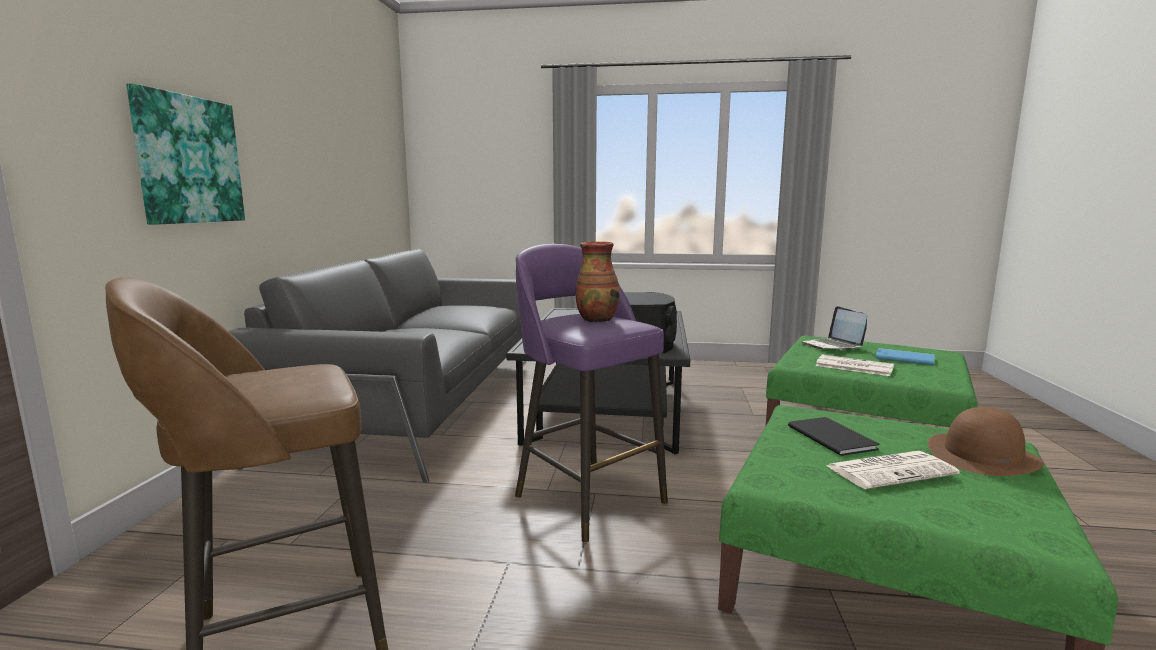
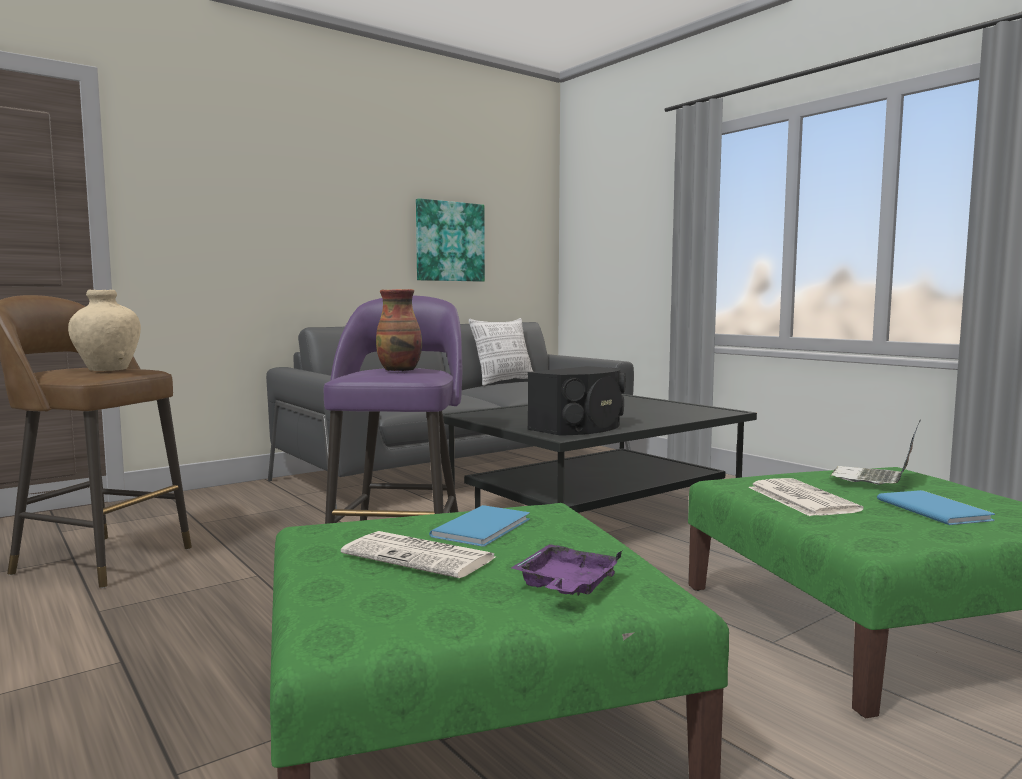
camera: 45 degrees right, 5 degrees down
picture [126,83,245,225] -> picture moved to [416,198,485,282]
black book [788,417,879,456] -> blue book [429,505,530,547]
brown hat [928,407,1044,476] -> purple tray [512,544,622,595]
none -> beige vase [68,289,141,371]
none -> pillow [469,318,533,386]

